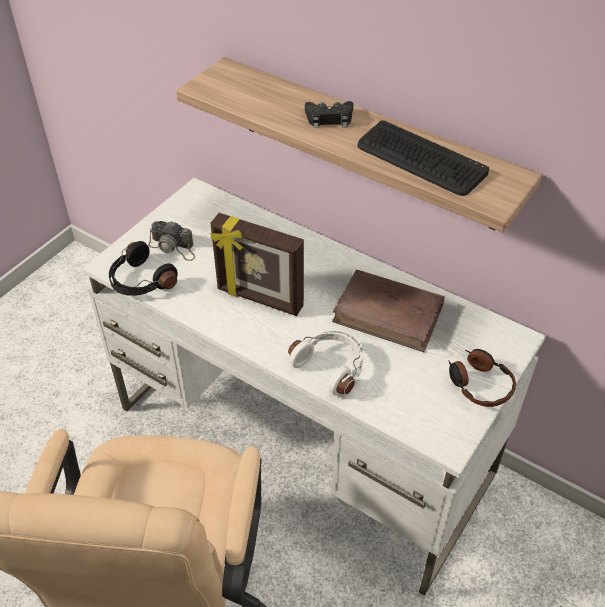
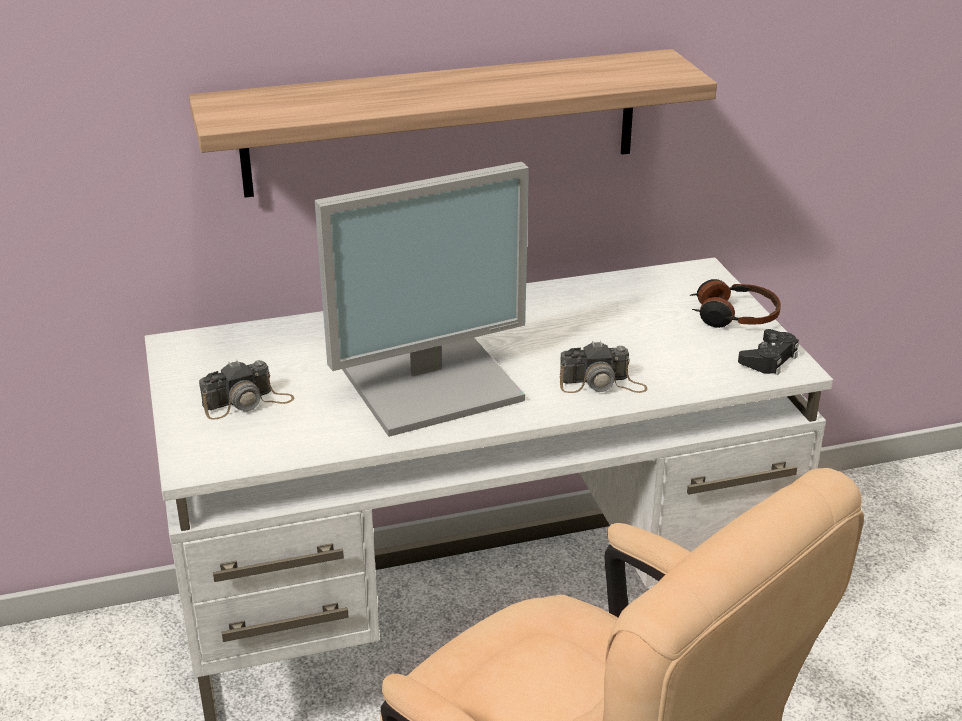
camera: 50 degrees left, 15 degrees down
black headphones [109,241,178,296] -> none
picture frame [210,213,304,316] -> monitor [315,162,529,437]
white headphones [288,331,364,395] -> camera [560,341,648,393]
black game controller [305,101,353,128] -> black game controller moved to [738,329,799,375]
brown book [332,269,445,352] -> none
keyboard [357,120,489,196] -> none

